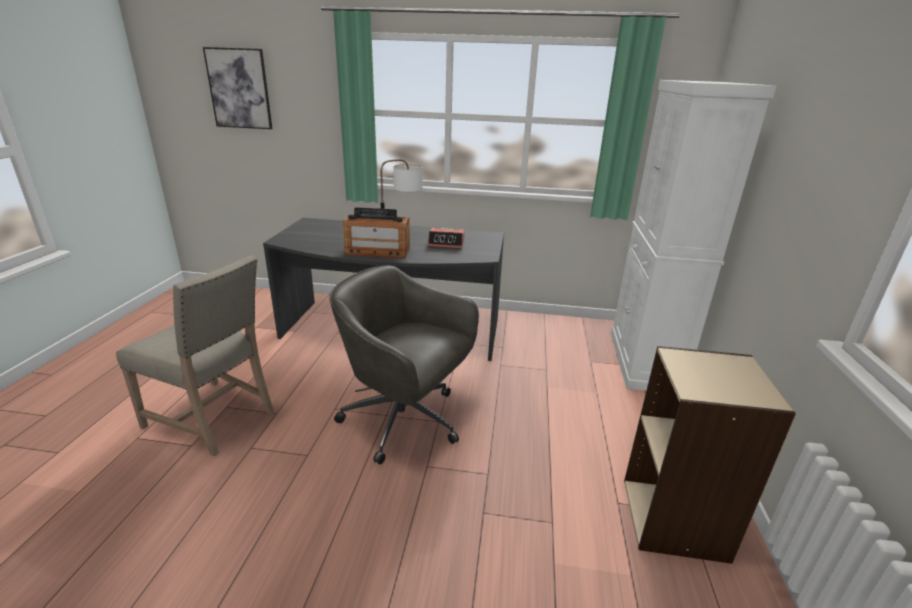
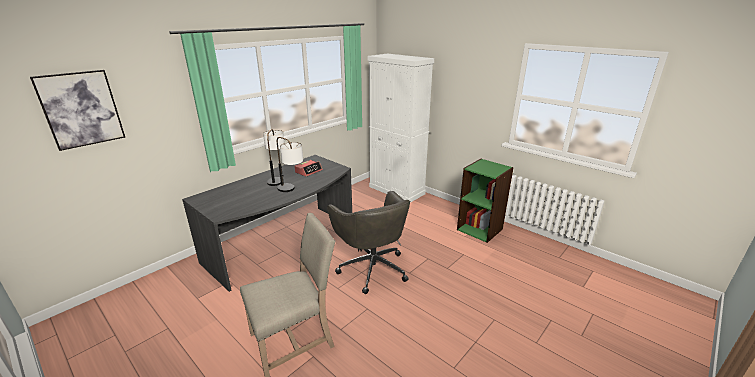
camera: 55 degrees left, 0 degrees up
grey office chair [329,266,479,464] -> grey office chair turned 90 degrees counterclockwise [327,191,410,294]
radio [343,207,410,258] -> table lamp [277,137,303,192]
beige bookcase [624,346,796,564] -> green bookcase [457,159,514,243]

